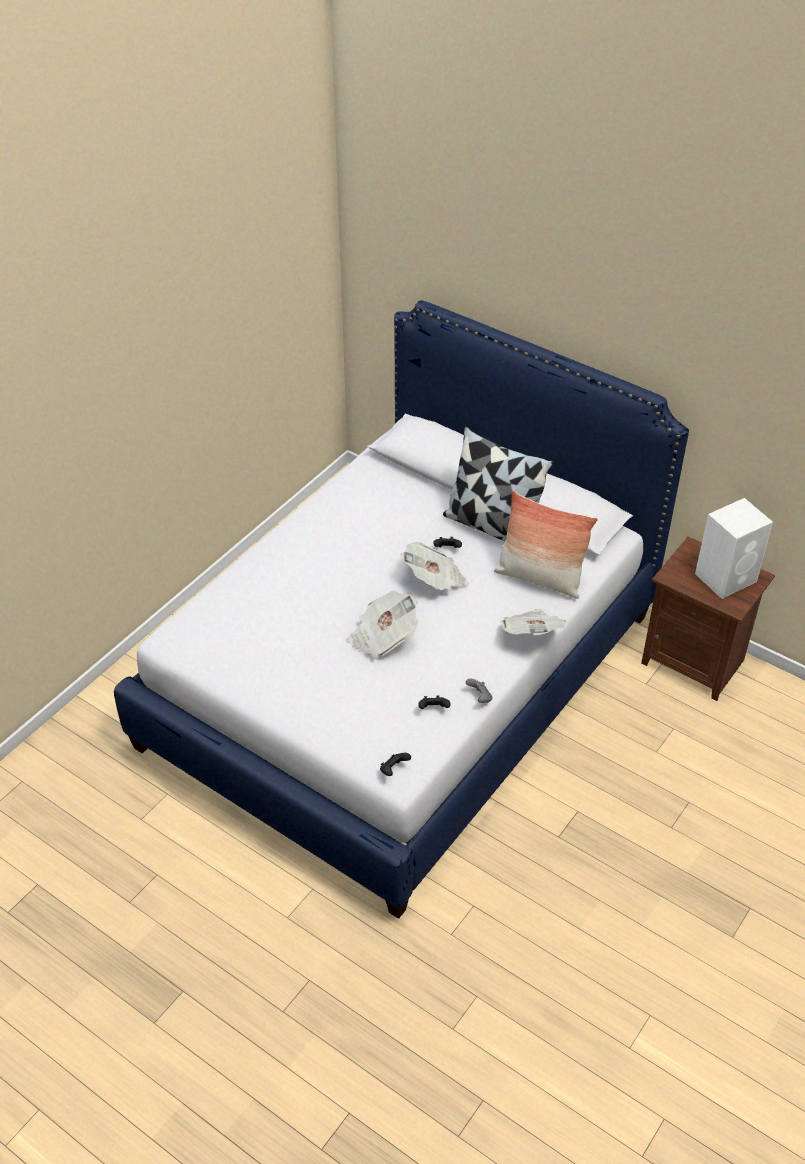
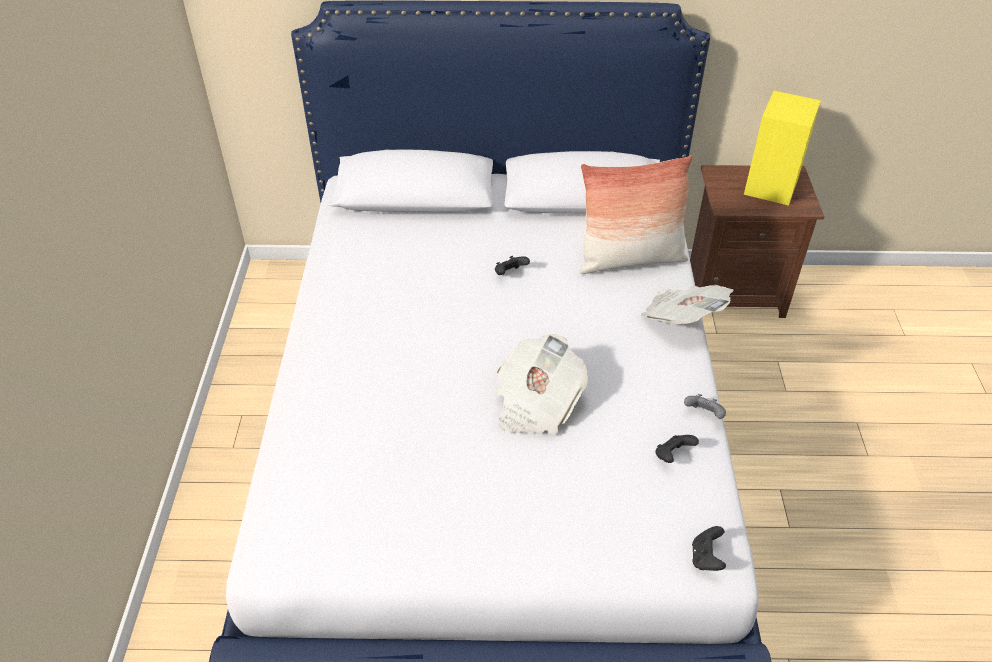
camera: 35 degrees left, 0 degrees up
newspaper [401,542,469,591] -> none
pillow [443,427,553,541] -> none
white speaker [695,498,773,599] -> yellow speaker [744,91,821,206]

